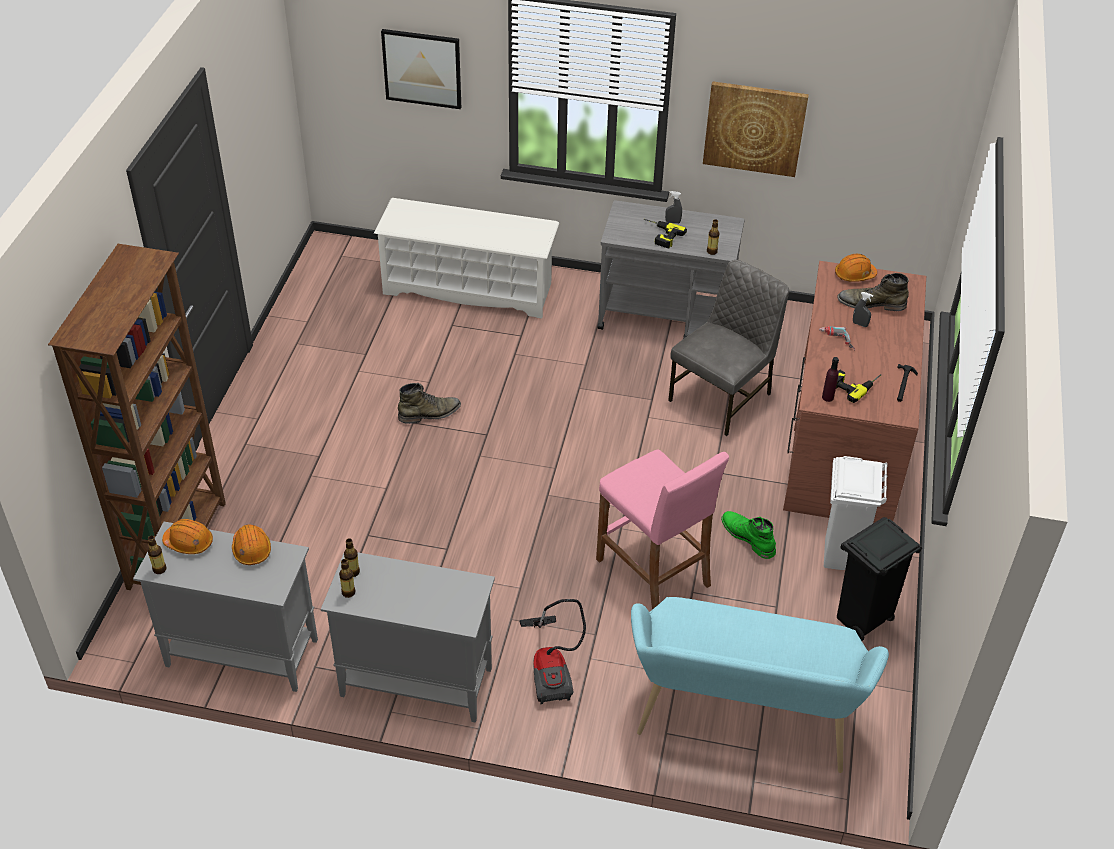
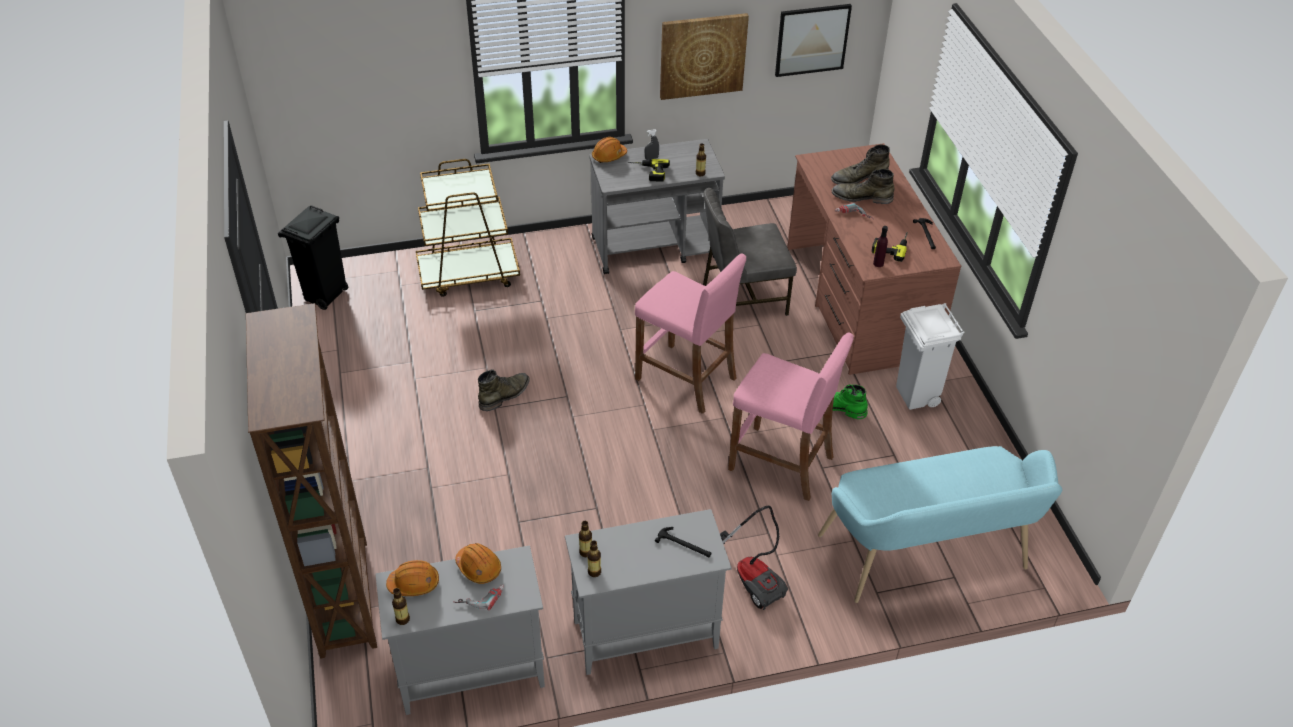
camera: 25 degrees left, 0 degrees up
white shoe rack [374,198,559,318] -> brown cart [416,159,520,297]
picture [381,29,461,109] -> picture moved to [775,4,852,77]
grey chair [668,260,789,436] -> grey chair turned 120 degrees counterclockwise [703,188,797,316]
orange hard hat [835,254,877,282] -> orange hard hat moved to [592,137,627,163]
black trash can [837,517,922,641] -> black trash can moved to [278,205,348,310]
grey spray bottle [853,292,873,327] -> green boot [832,169,894,204]
none -> power drill [453,585,504,611]
none -> pink stool [635,253,746,414]
none -> hammer [655,527,712,557]

